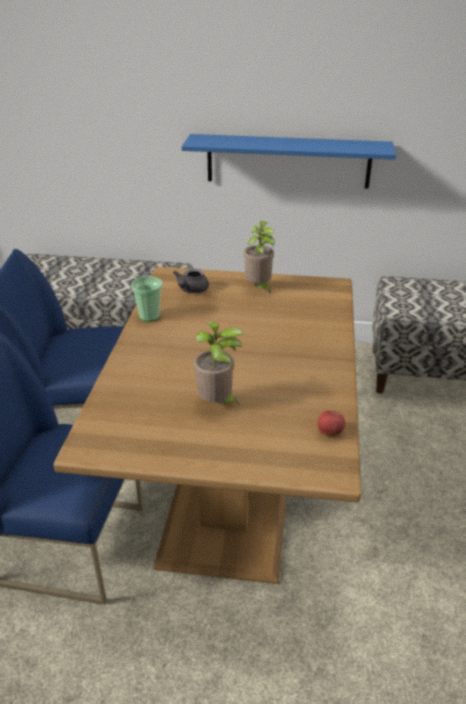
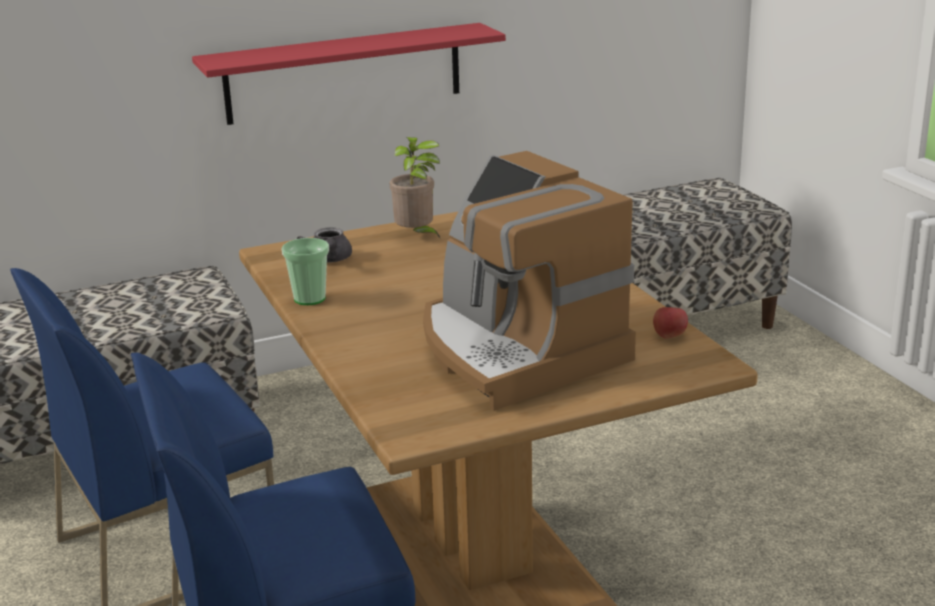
camera: 30 degrees left, 10 degrees down
blue shelf [182,134,396,189] -> red shelf [192,23,506,125]
potted plant [193,321,244,404] -> coffee machine [423,151,636,411]

